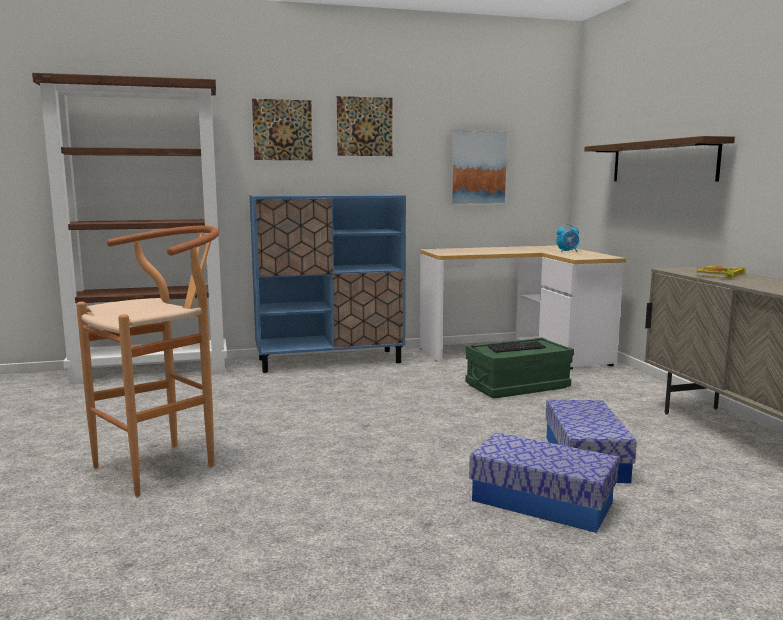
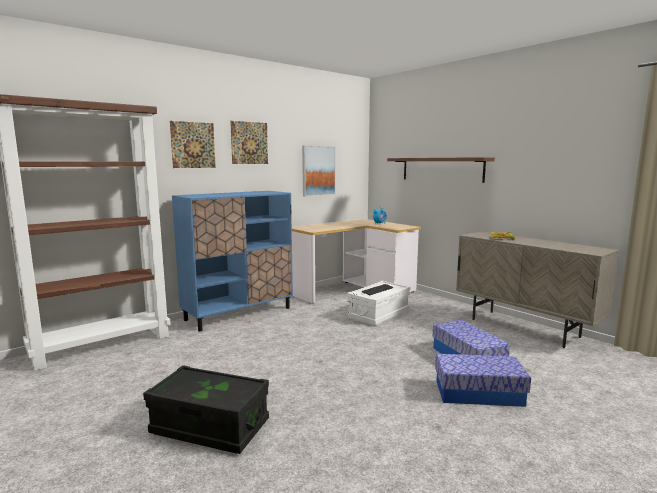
camera: 25 degrees left, 0 degrees up
brown stool [76,226,219,497] -> black storage box [143,365,269,454]
green storage box [465,337,574,398] -> white storage box [347,281,410,326]

